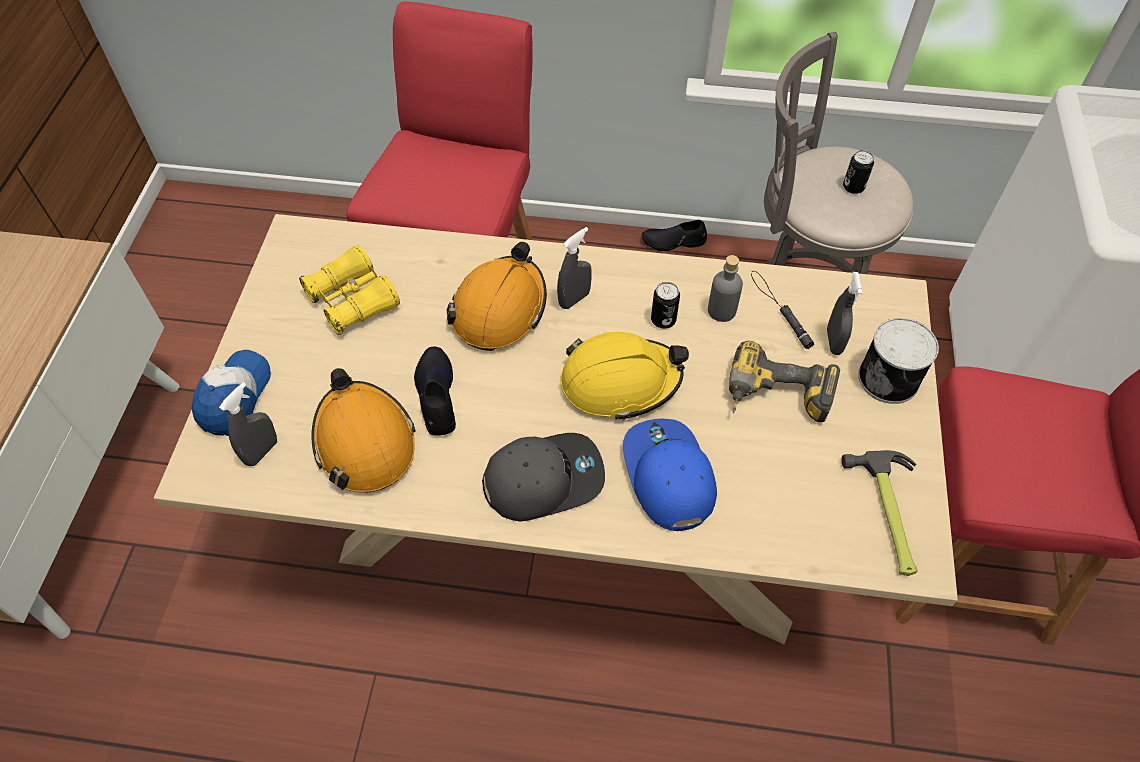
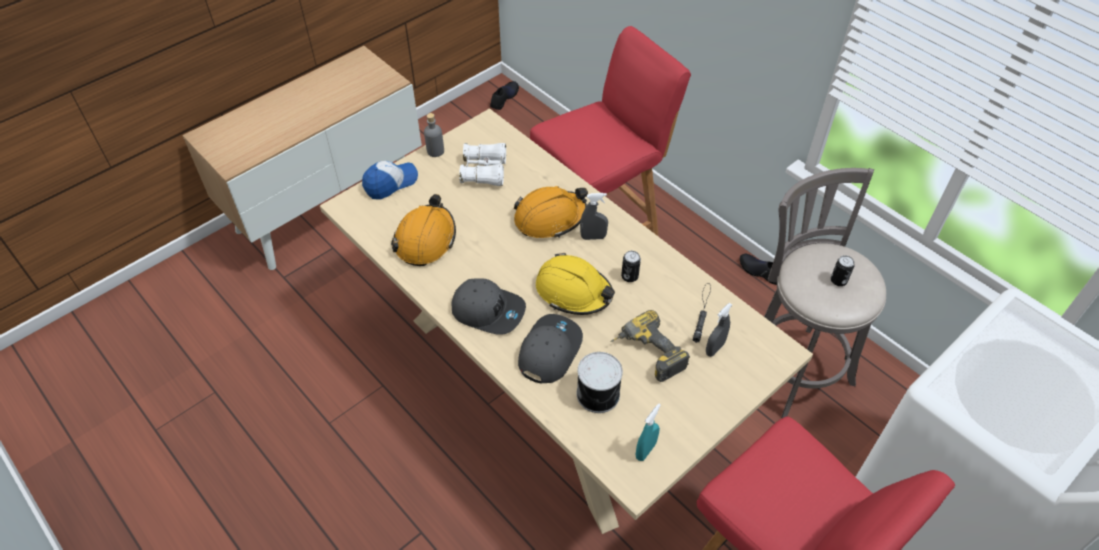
camera: 40 degrees right, 5 degrees down
grey spray bottle [219,382,277,466] -> none
yellow binoculars [299,245,400,335] -> white binoculars [459,143,506,186]
black shoe [414,347,456,435] -> black shoe moved to [490,81,519,110]
blue cap [623,419,717,531] -> grey cap [518,314,583,383]
grey bottle [708,255,743,322] -> grey bottle moved to [424,113,444,157]
hammer [841,450,918,576] -> turquoise spray bottle [636,403,661,461]
can [858,318,939,404] -> can moved to [576,352,623,413]

